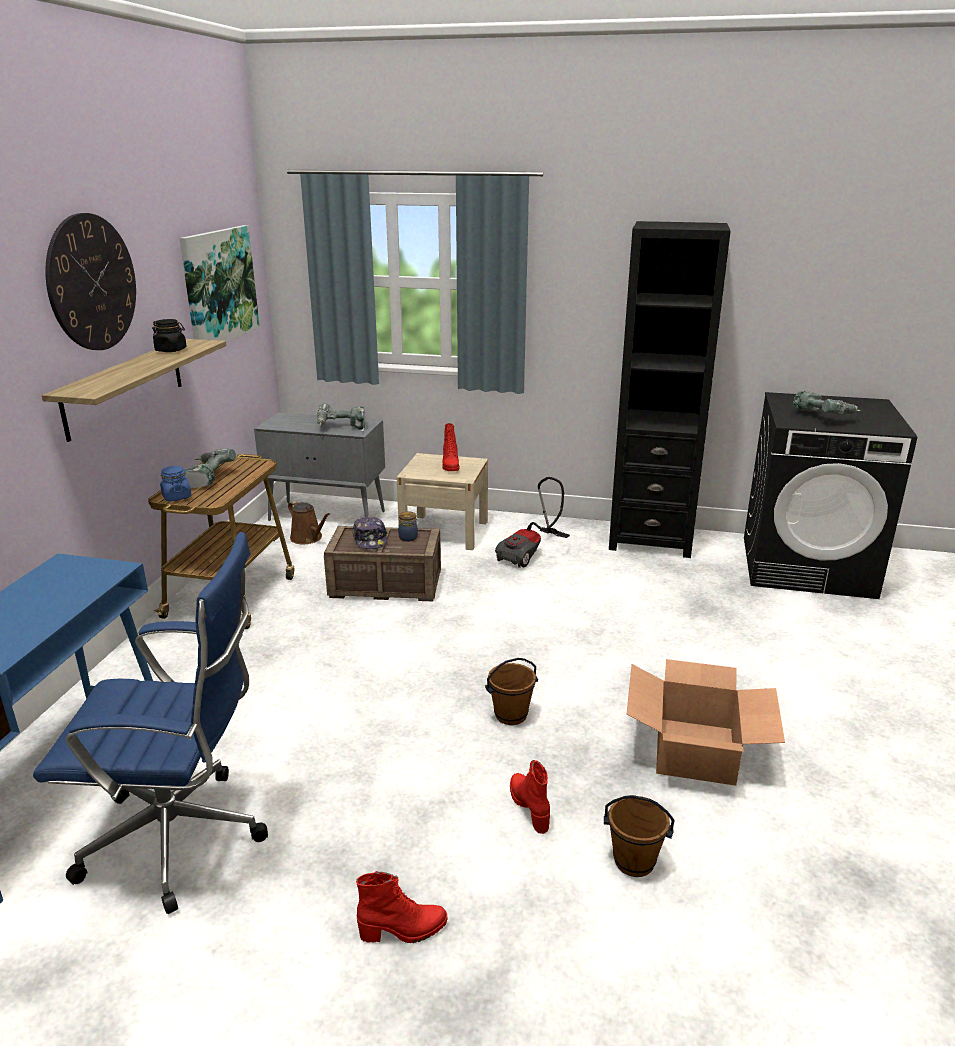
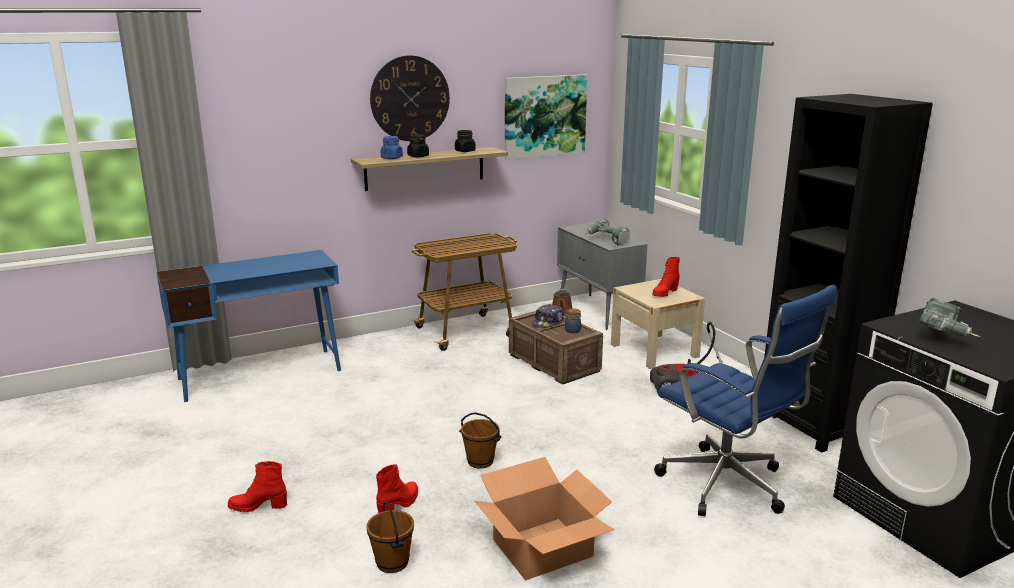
camera: 50 degrees right, 5 degrees down
blue office chair [33,532,268,914] -> blue office chair moved to [654,285,837,516]
blue jar [160,466,192,501] -> blue jar moved to [381,136,403,159]
power drill [185,448,236,488] -> none
red boot [356,871,447,943] -> red boot turned 135 degrees clockwise [228,461,287,512]
none -> black jar [407,134,429,157]

